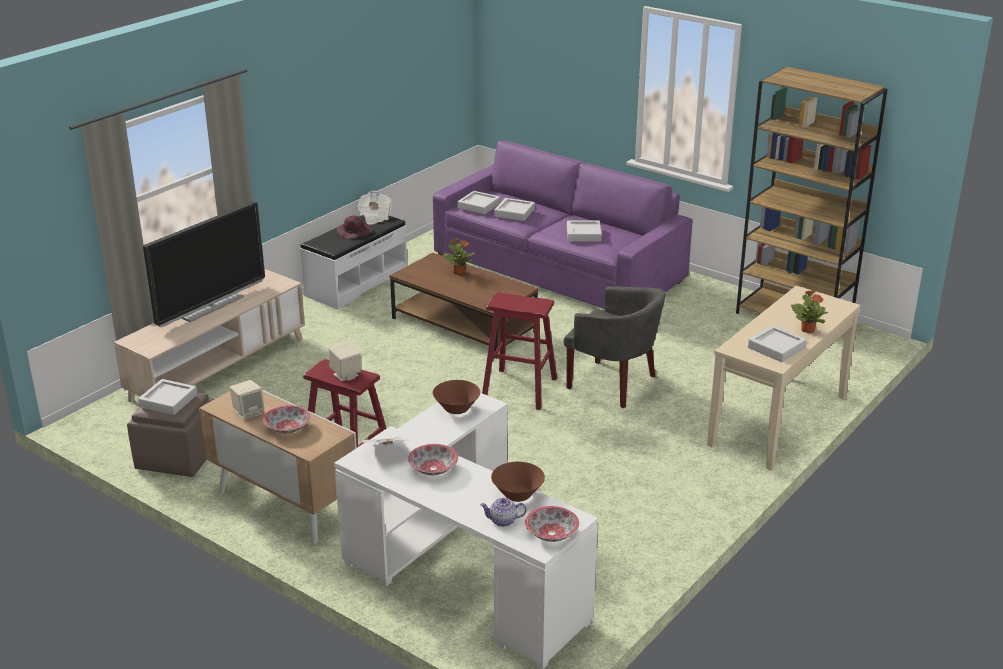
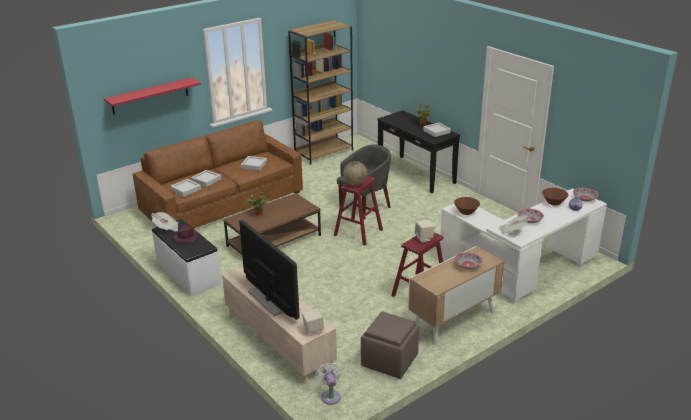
camera: 75 degrees left, 0 degrees up
grey tray [138,379,197,415] -> none
beige speaker [230,380,265,420] -> beige speaker moved to [302,308,324,336]
purple sofa [433,141,692,309] -> brown sofa [133,120,303,229]
beige console table [707,286,860,470] -> black console table [377,111,460,193]
none -> red shelf [104,78,201,114]
none -> white fan [315,363,342,405]
none -> globe [343,161,367,186]

